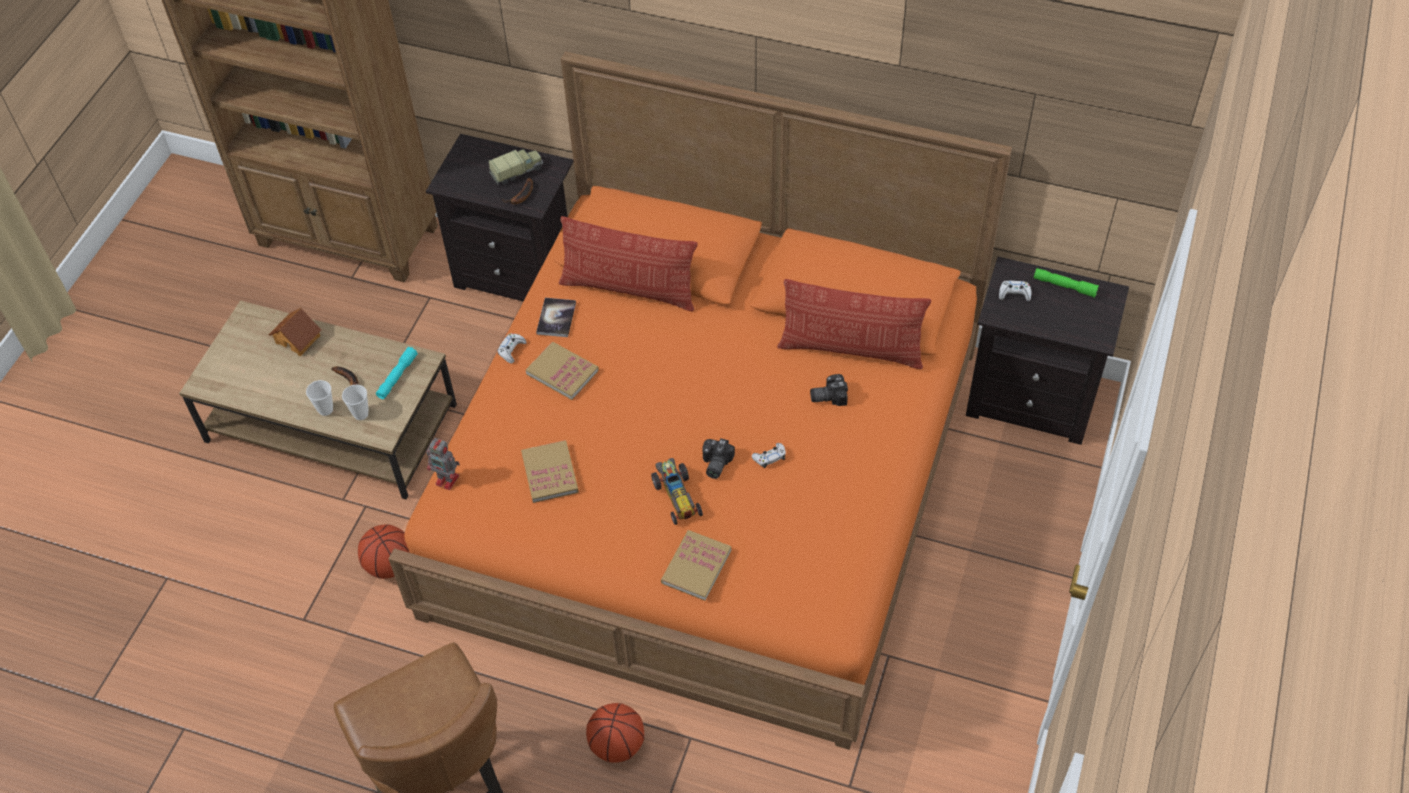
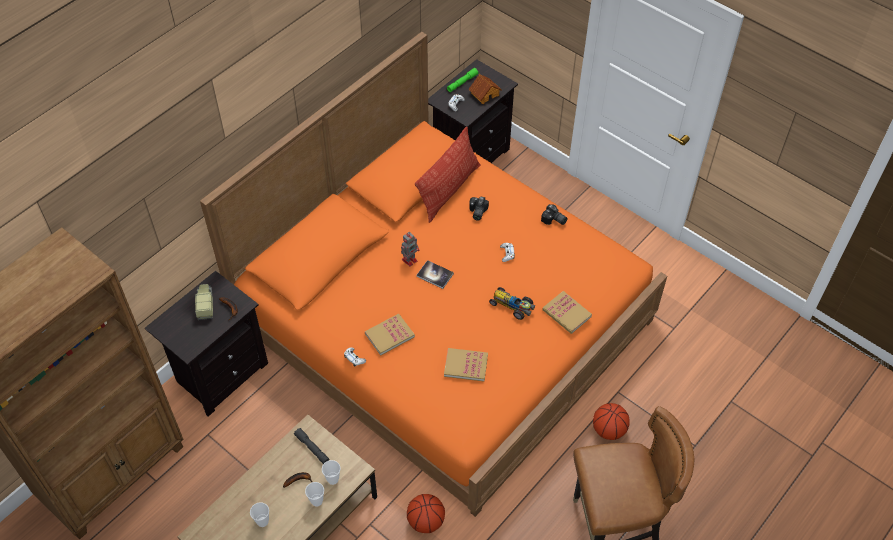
camera: 70 degrees left, 0 degrees up
toy house [268,308,321,356] -> toy house moved to [469,74,502,104]
turquoise flashlight [376,347,418,399] -> grey flashlight [294,428,329,464]
toy robot [427,438,460,490] -> toy robot moved to [401,232,420,267]
book [536,298,576,337] -> book moved to [416,260,454,289]
pillow [559,216,698,311] -> none
toy car [651,458,703,525] -> toy car turned 150 degrees counterclockwise [489,287,535,320]
camera [702,438,735,479] -> camera moved to [541,204,568,225]
none -> cup [250,502,269,527]

